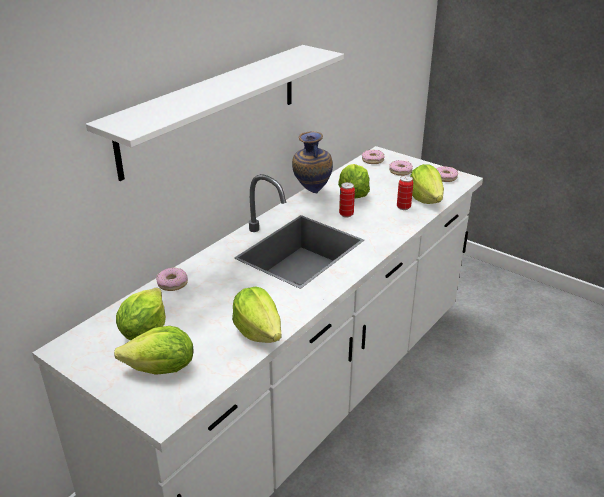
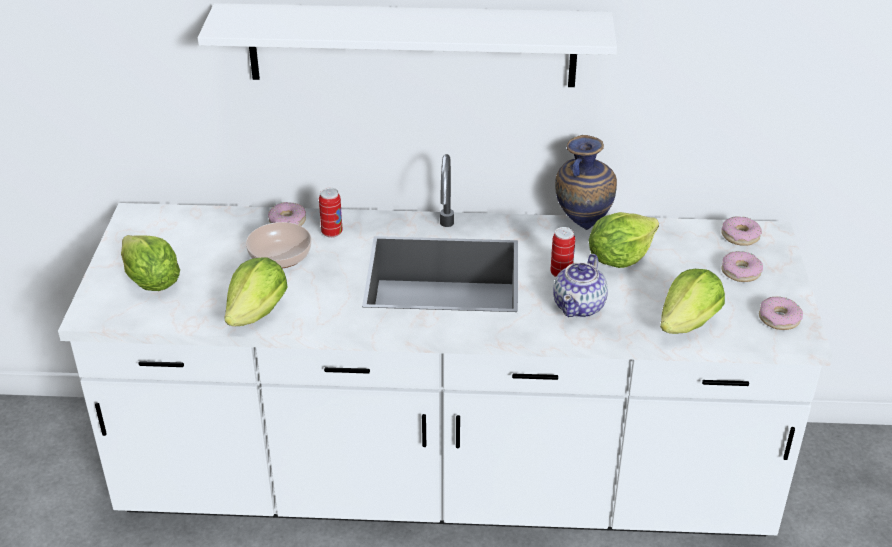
camera: 55 degrees right, 5 degrees up
lettuce [116,288,166,340] -> none
can [397,176,413,210] -> can moved to [319,188,343,238]
none -> bowl [246,222,312,269]
none -> teapot [553,254,608,318]

